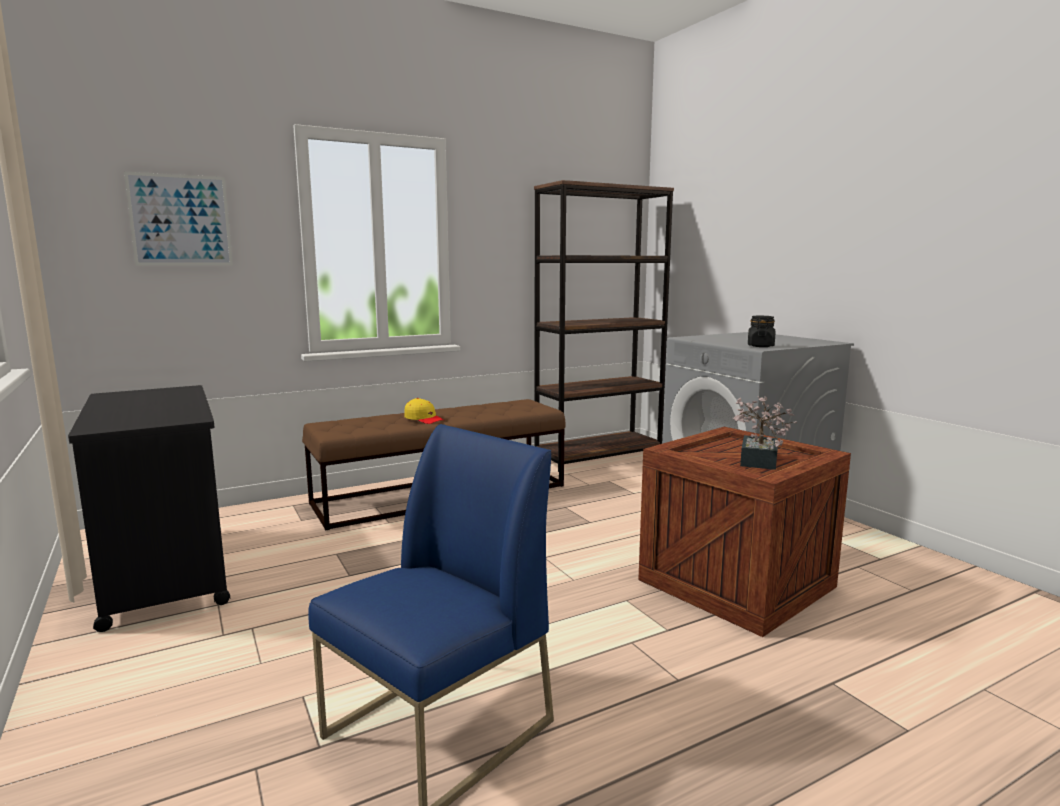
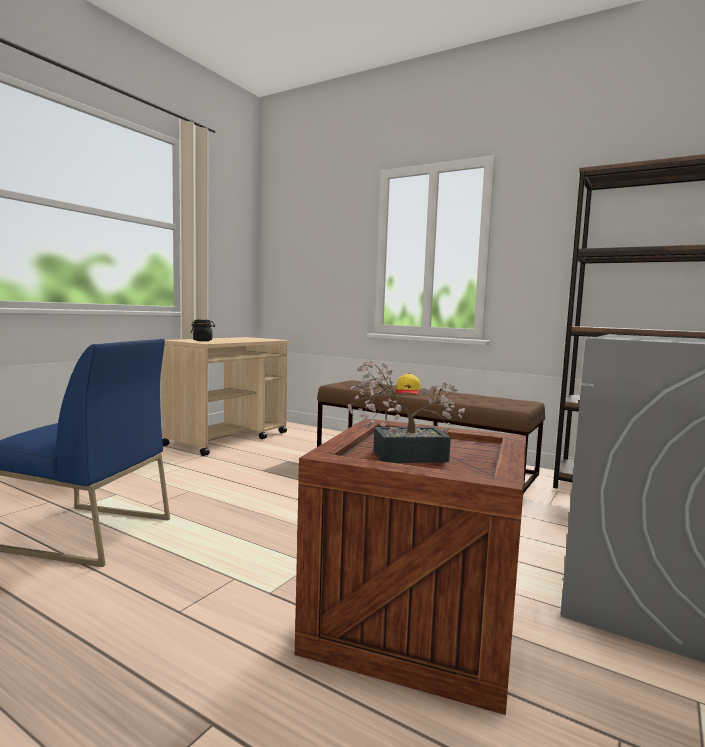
camera: 60 degrees right, 5 degrees down
black cart [68,385,230,632] -> beige cart [162,337,290,456]
picture [124,172,233,266] -> none
black jar [748,316,775,347] -> black jar moved to [191,320,215,341]

